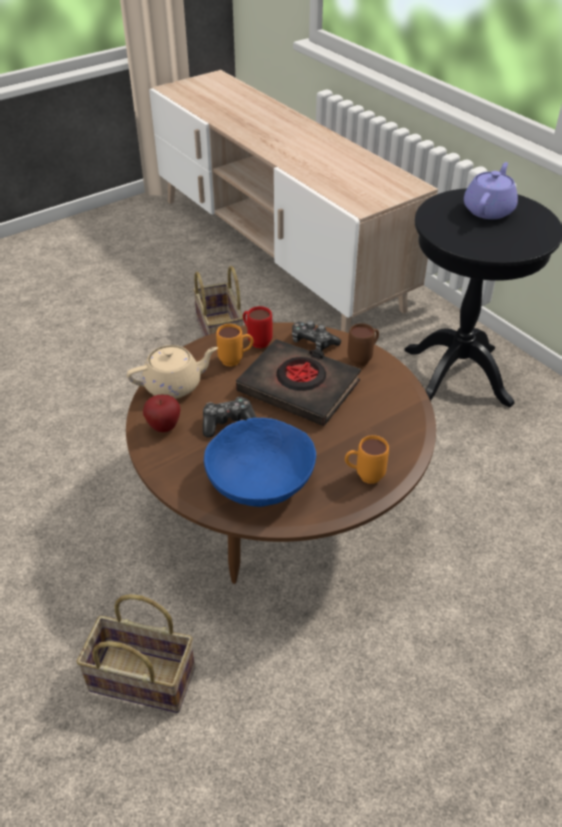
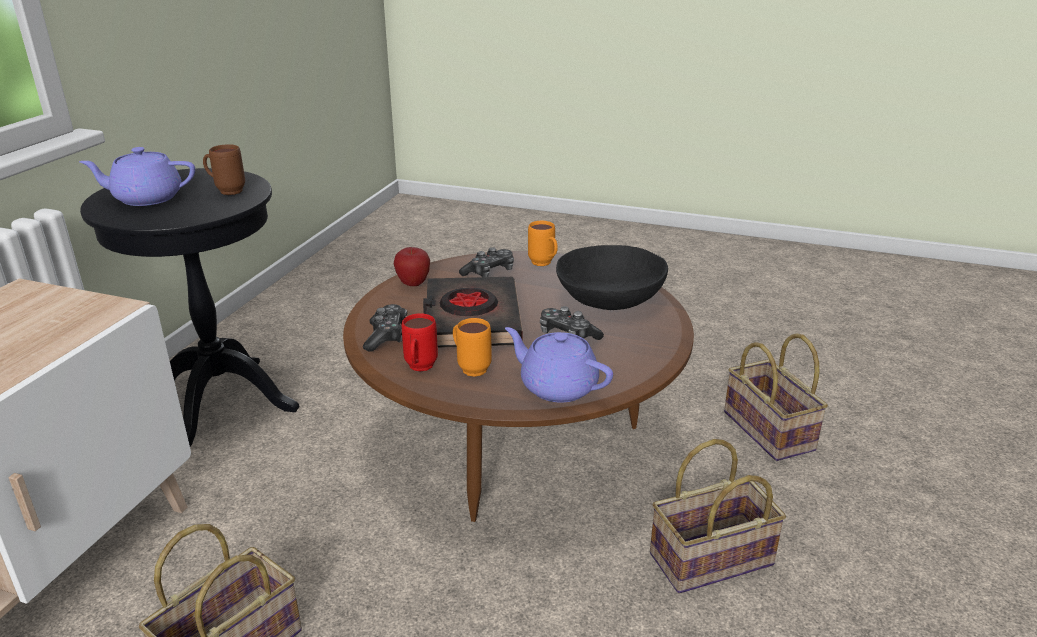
camera: 125 degrees left, 15 degrees down
beige teapot [127,345,218,399] -> purple teapot [505,327,613,403]
apple [143,395,180,432] -> apple moved to [394,247,430,286]
blue bowl [204,418,316,507] -> black bowl [556,245,668,310]
brown mug [347,323,379,366] -> brown mug moved to [203,144,245,195]
none -> game controller [459,247,514,277]
none -> basket [650,439,786,593]

